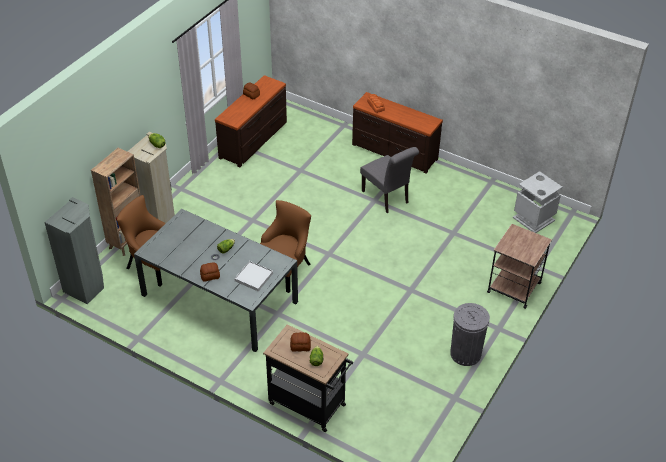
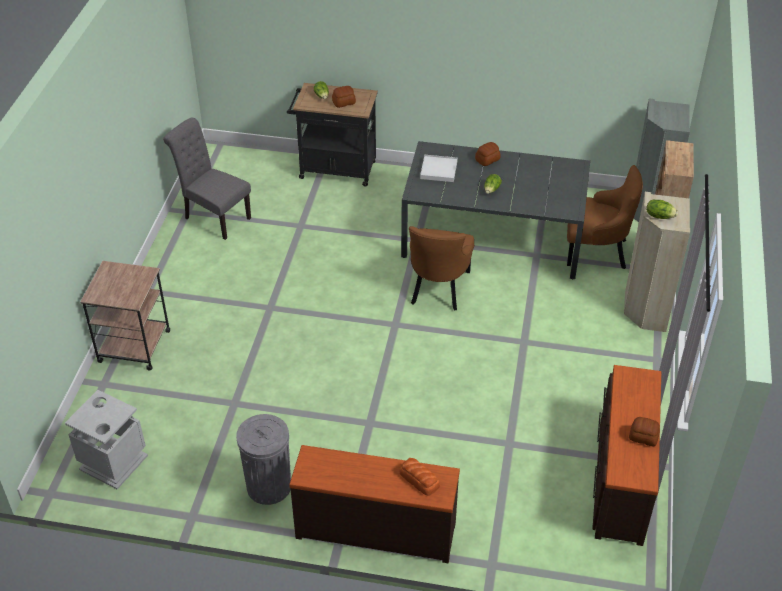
camera: 160 degrees right, 0 degrees up
grey chair [360,147,419,213] -> grey chair moved to [163,118,251,240]
grey trash can [450,303,490,366] -> grey trash can moved to [236,414,291,505]

